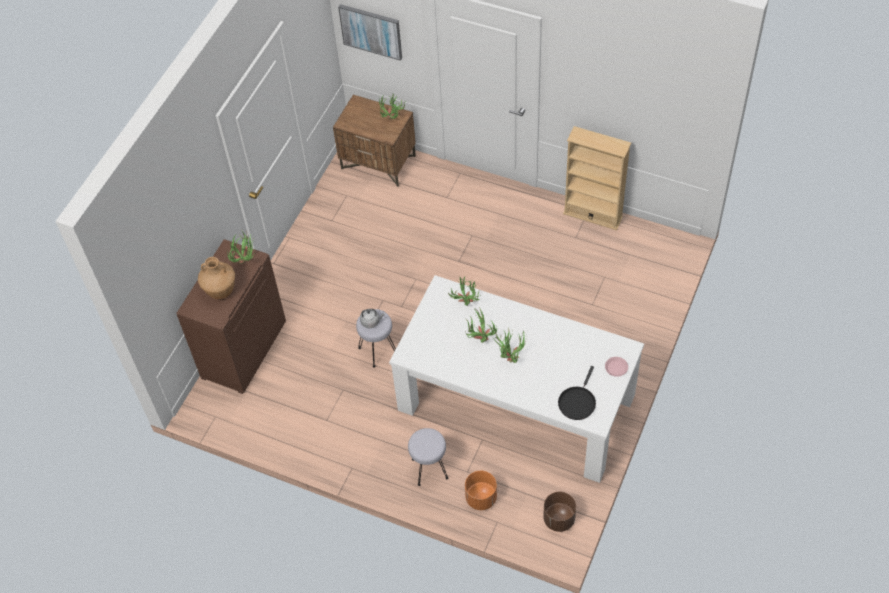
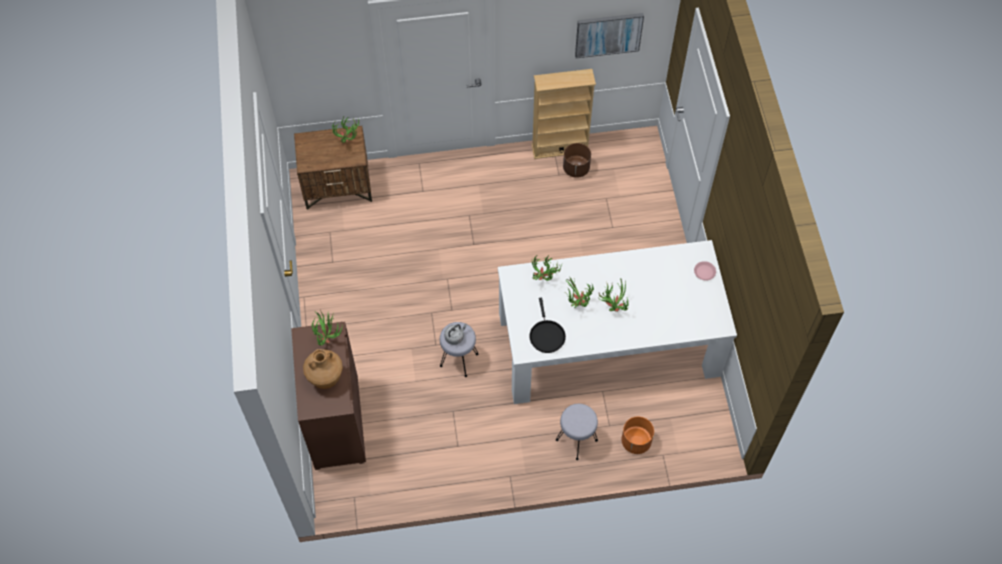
camera: 35 degrees left, 5 degrees up
picture [338,4,402,61] -> picture moved to [575,13,644,58]
brown planter [543,492,576,532] -> brown planter moved to [563,143,591,178]
black frying pan [558,366,596,420] -> black frying pan moved to [529,298,566,353]

